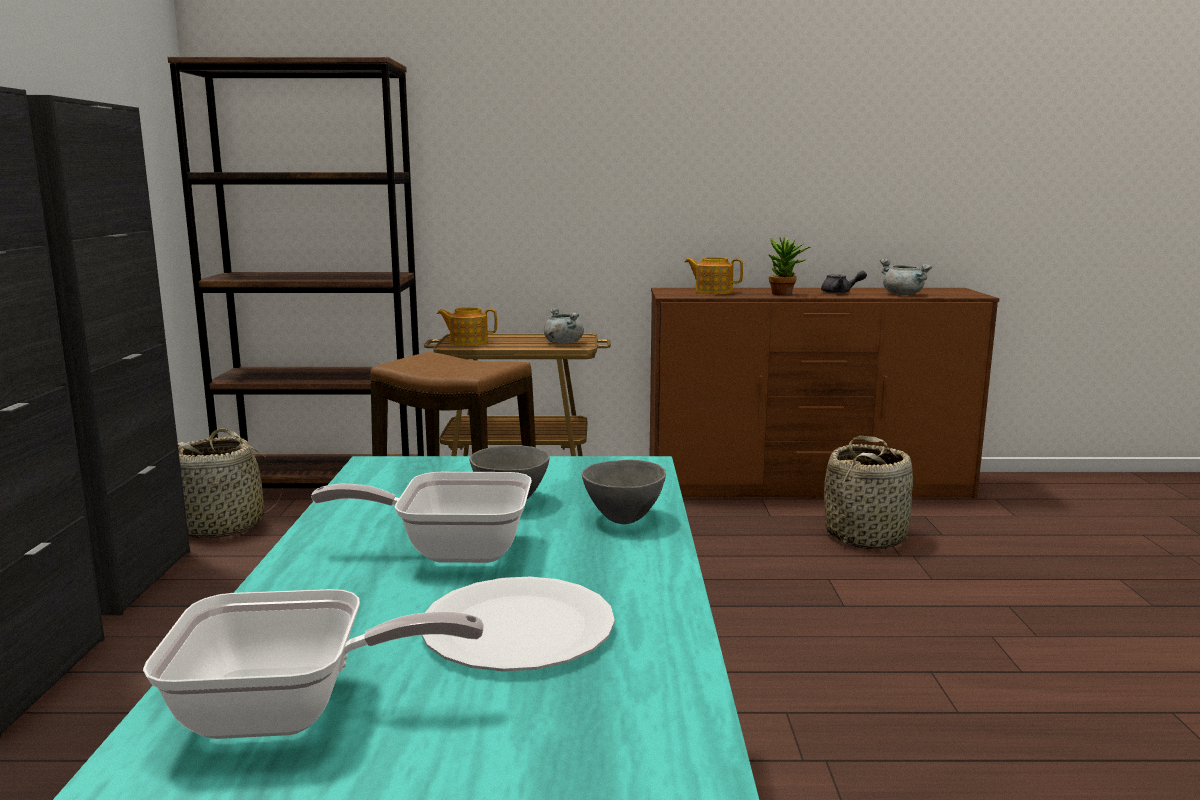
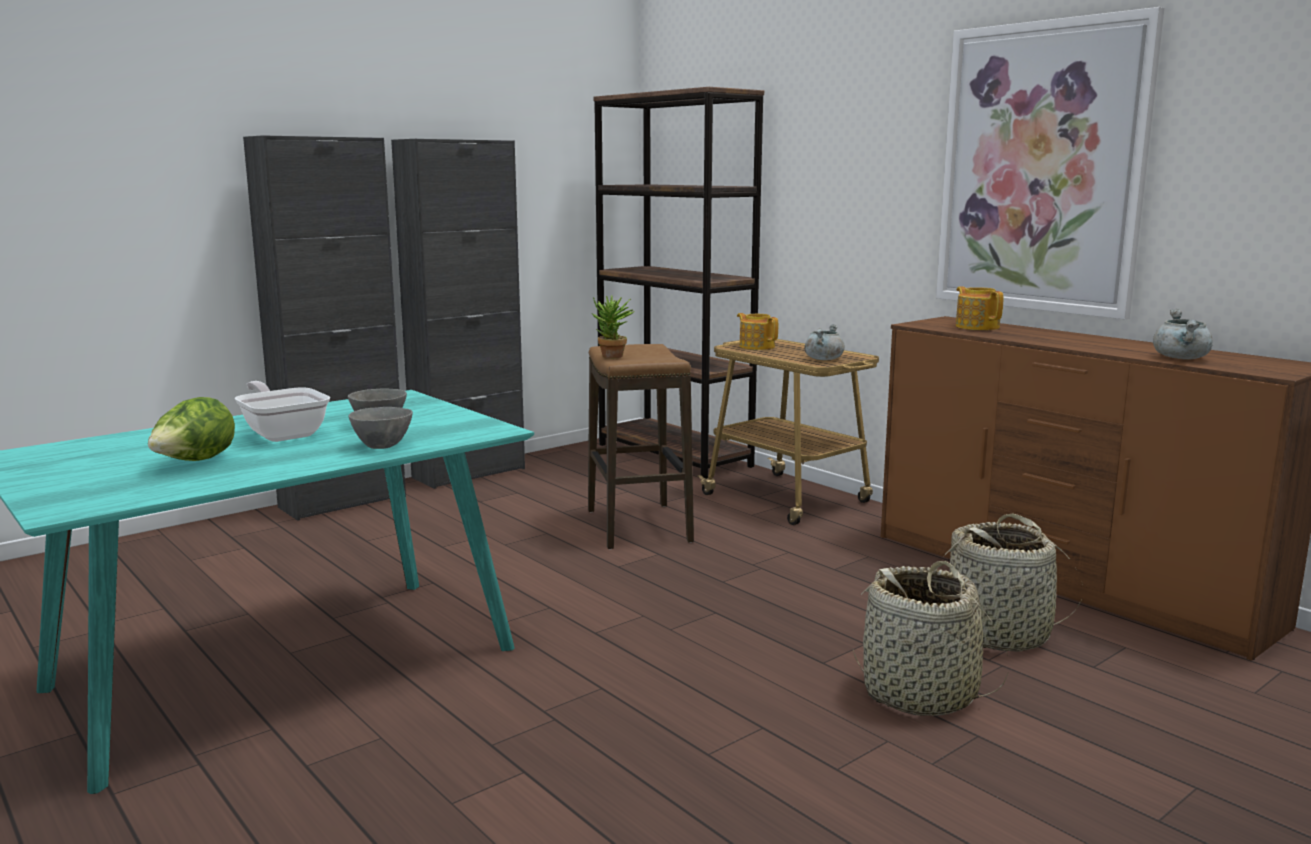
camera: 50 degrees right, 0 degrees up
frying pan [143,589,484,739] -> none
basket [178,428,282,538] -> basket moved to [853,561,1008,716]
white plate [421,577,615,672] -> lettuce [148,397,235,461]
potted plant [768,237,810,295] -> potted plant moved to [592,295,635,358]
grey teapot [821,270,867,294] -> none
none -> picture [936,7,1164,319]

